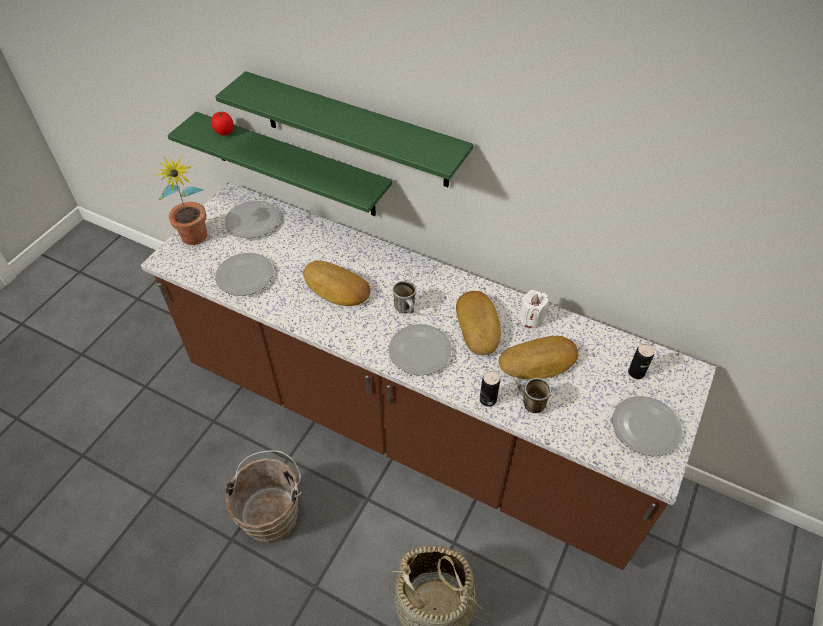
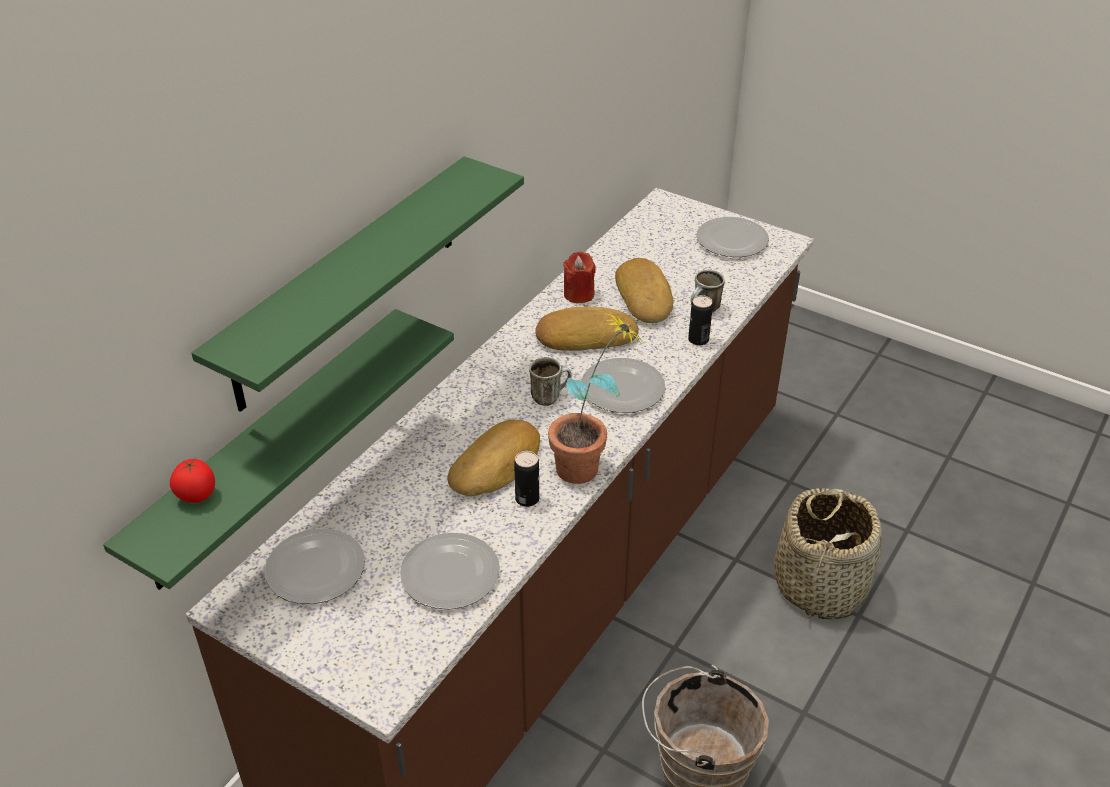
camera: 85 degrees left, 10 degrees down
potted plant [155,156,207,245] -> potted plant moved to [548,310,645,484]
white candle [520,290,548,328] -> red candle [563,251,596,303]
can [628,344,655,379] -> can moved to [514,451,539,507]

